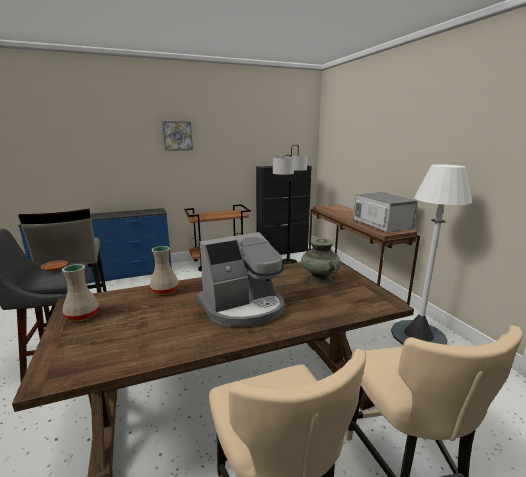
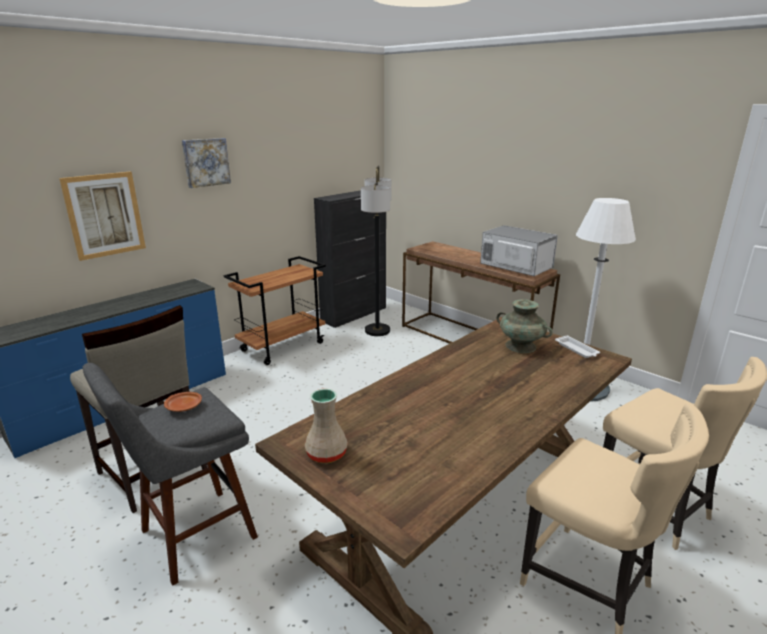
camera: 25 degrees left, 5 degrees up
beige vase [150,246,179,295] -> none
coffee machine [197,232,284,327] -> none
none -> picture [59,171,146,261]
none -> white tray [555,335,600,358]

